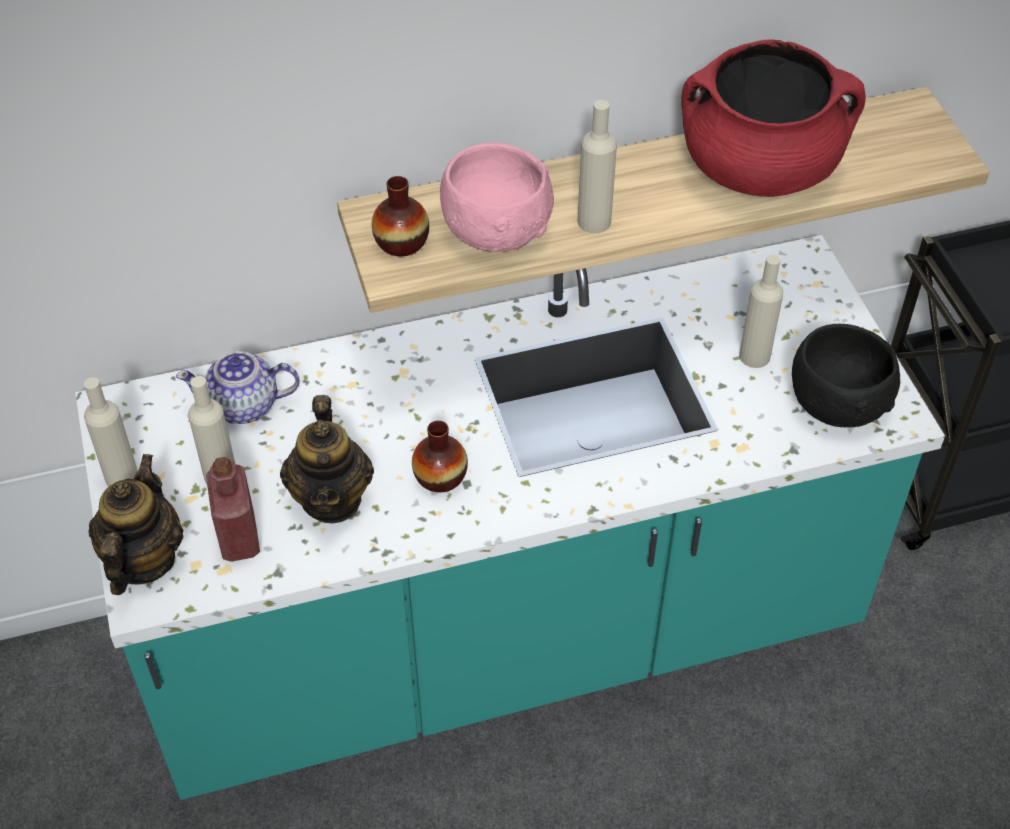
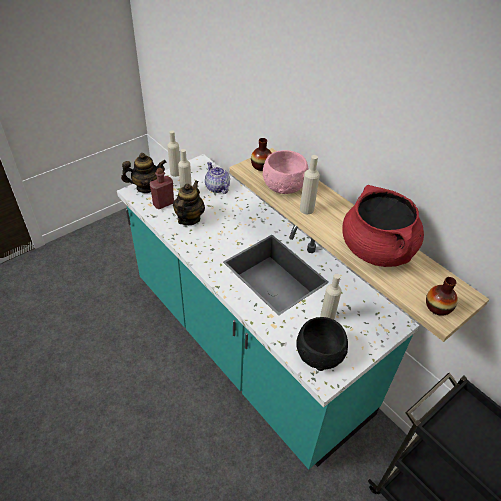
camera: 65 degrees right, 5 degrees down
teapot [280,395,374,523] -> teapot turned 135 degrees clockwise [173,180,205,226]
vase [412,420,468,493] -> vase moved to [426,277,458,316]

